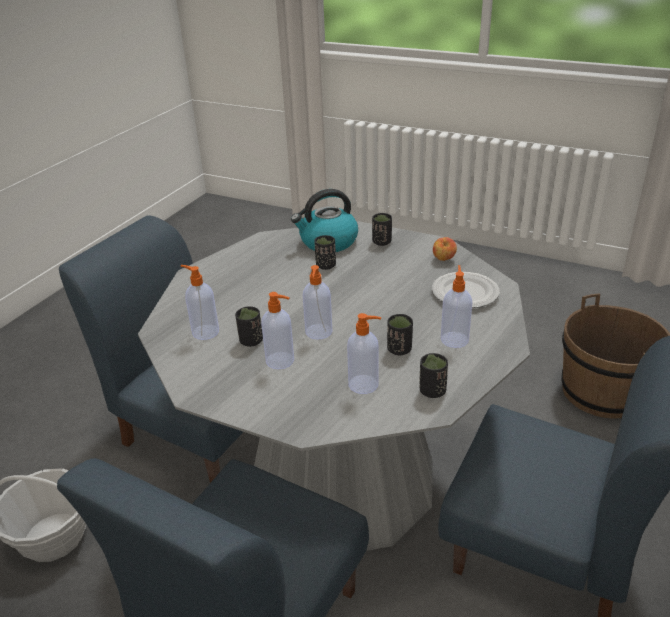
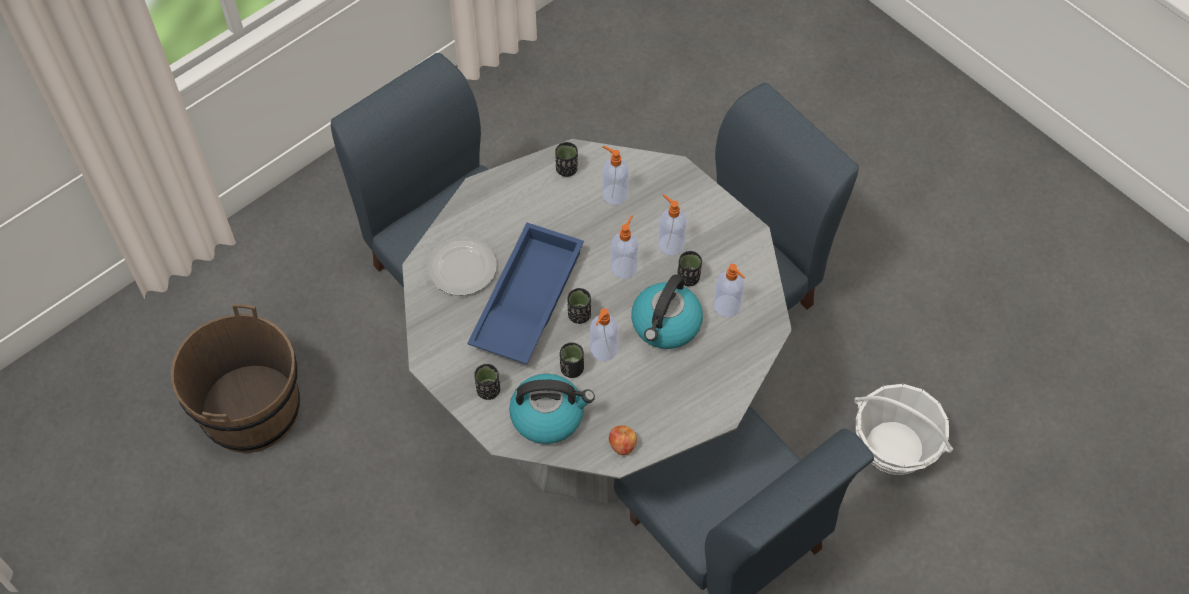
camera: 160 degrees left, 25 degrees up
black cup [387,314,413,355] -> black cup moved to [568,288,591,324]
apple [433,237,457,261] -> apple moved to [609,425,637,455]
soap dispenser [441,265,473,348] -> soap dispenser moved to [590,308,618,361]
none -> blue tray [467,223,584,364]
none -> kettle [631,274,703,349]

